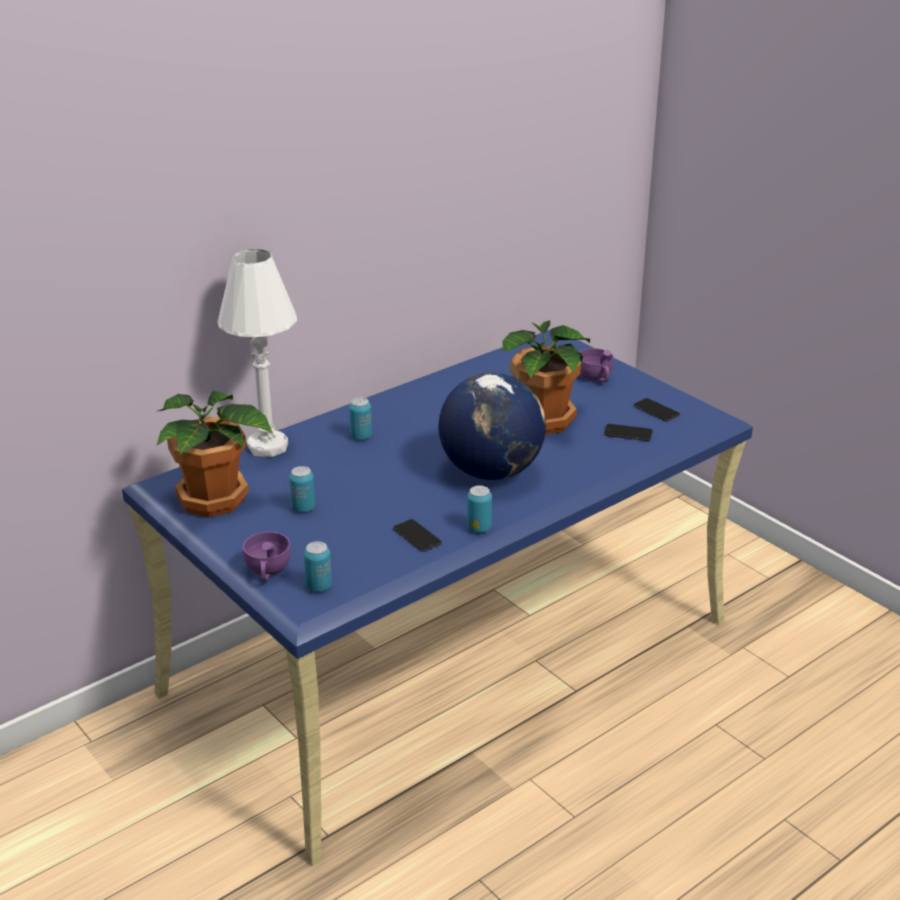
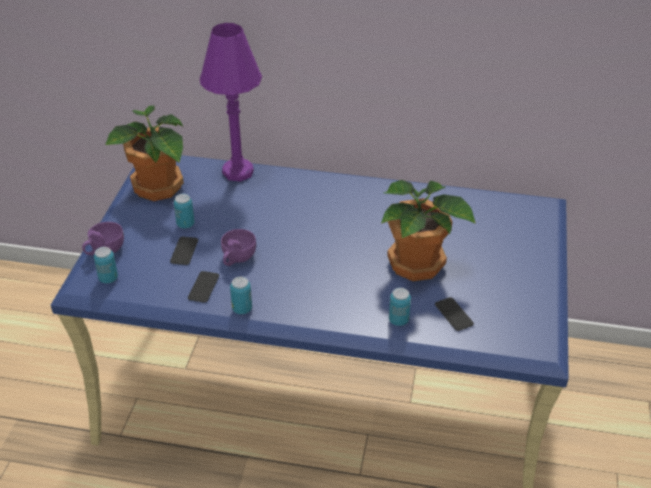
camera: 50 degrees right, 10 degrees up
white table lamp [217,249,297,457] -> purple table lamp [200,23,262,182]
can [349,397,372,440] -> can moved to [389,288,411,326]
globe [438,373,546,480] -> none
purple cup [579,348,614,383] -> purple cup moved to [221,229,256,266]
phone [634,398,680,422] -> phone moved to [170,237,198,265]

